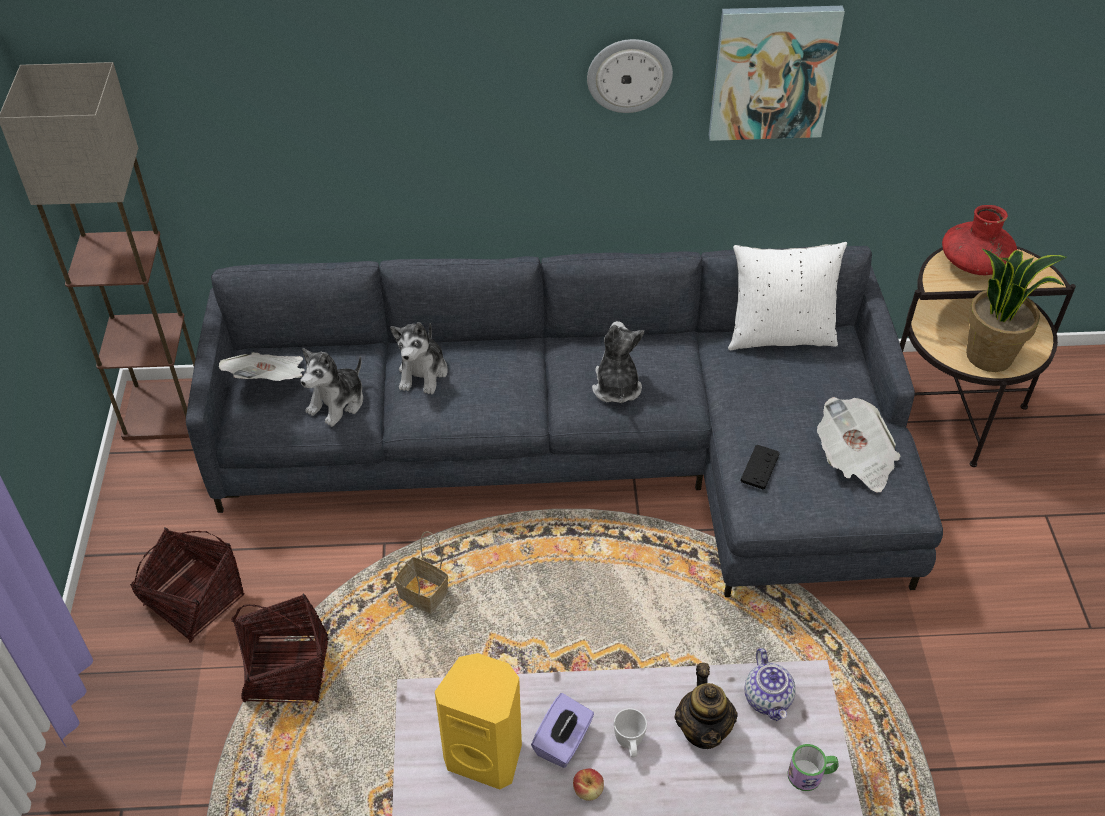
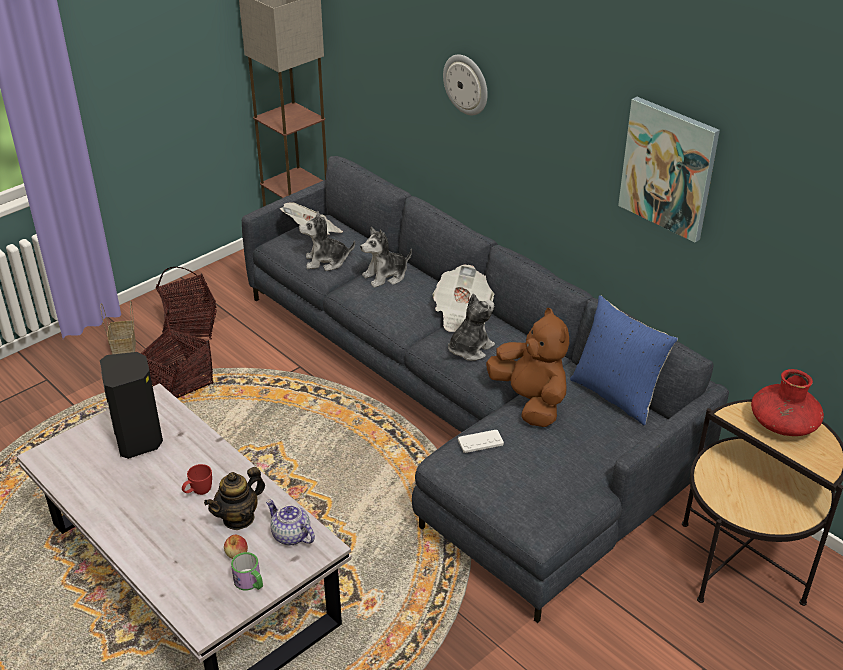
camera: 50 degrees right, 10 degrees down
basket [394,531,448,614] -> basket moved to [100,300,136,354]
yellow speaker [435,653,522,790] -> black speaker [100,352,163,459]
purple tissue box [531,693,594,768] -> none
apple [573,768,604,801] -> apple moved to [224,535,248,559]
wall clock [587,39,673,113] -> wall clock moved to [443,55,488,115]
white mug [614,708,647,757] -> red mug [182,464,212,495]
white pillow [728,242,847,351] -> blue pillow [570,295,678,426]
black game controller [741,445,780,489] -> white game controller [458,430,504,453]
teapot [745,648,796,721] -> teapot turned 90 degrees clockwise [266,500,315,545]
newspaper [817,397,900,493] -> newspaper moved to [433,265,495,332]
potted plant [966,249,1067,372] -> none
none -> brown plush toy [486,308,569,427]

